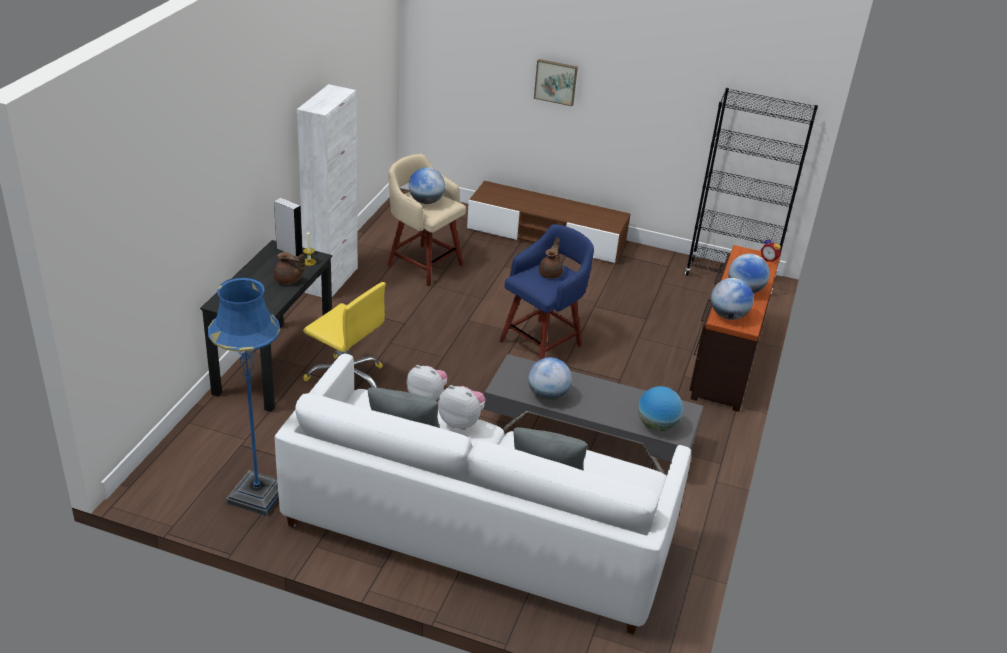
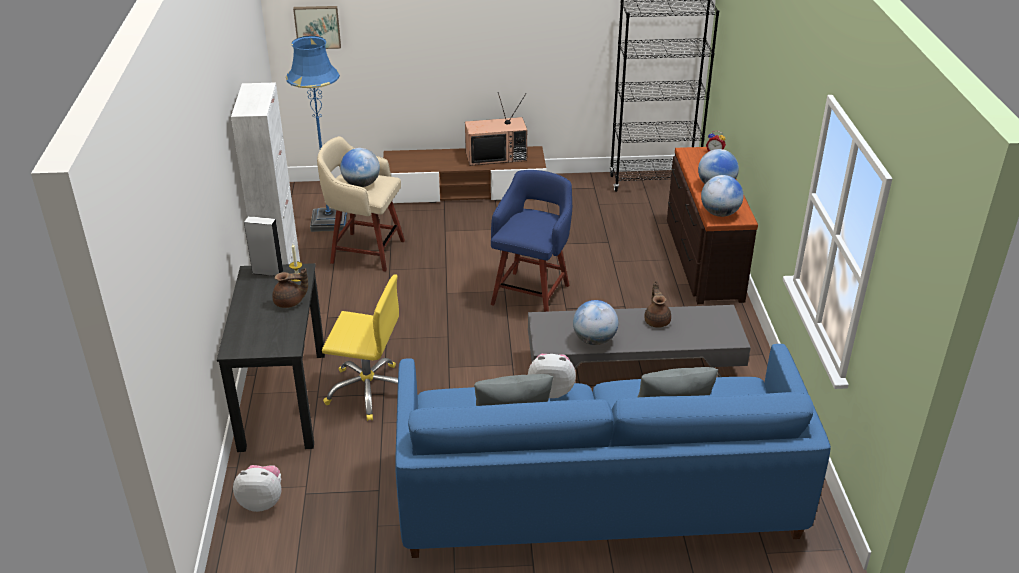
camera: 20 degrees left, 0 degrees up
blue floor lamp [208,277,281,517] -> blue floor lamp moved to [286,36,347,232]
white sofa [275,354,691,635] -> blue sofa [395,344,831,558]
plush toy [407,365,448,400] -> plush toy moved to [233,465,282,512]
picture [534,59,578,106] -> picture moved to [293,6,341,49]
brown teapot [539,238,563,278] -> brown teapot moved to [644,281,671,328]
globe [638,386,683,431] -> none
none -> television [465,93,527,166]

